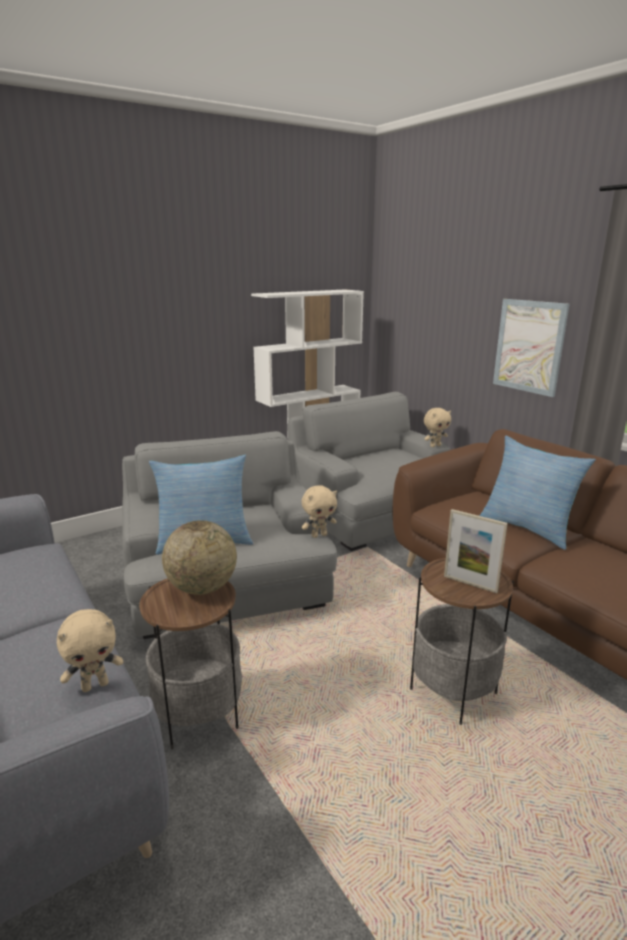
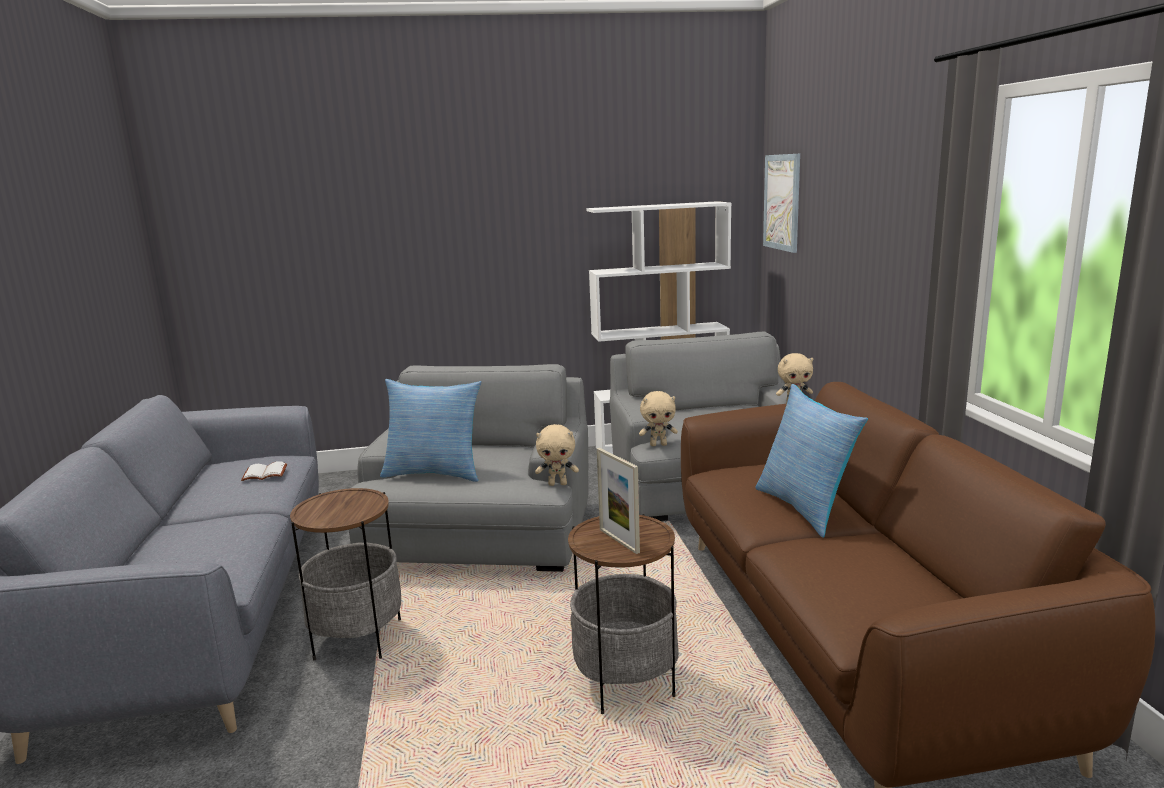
camera: 25 degrees right, 5 degrees down
beige plush toy [57,609,123,692] -> beige plush toy moved to [639,391,678,446]
globe [162,520,237,595] -> none
picture [493,299,570,397] -> picture moved to [763,154,800,253]
none -> white book [241,461,287,481]

